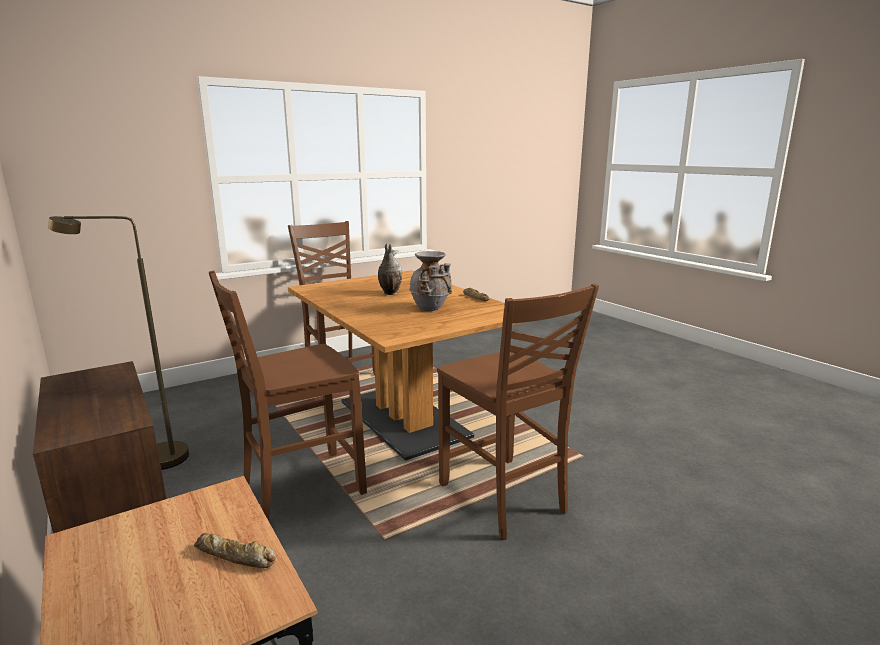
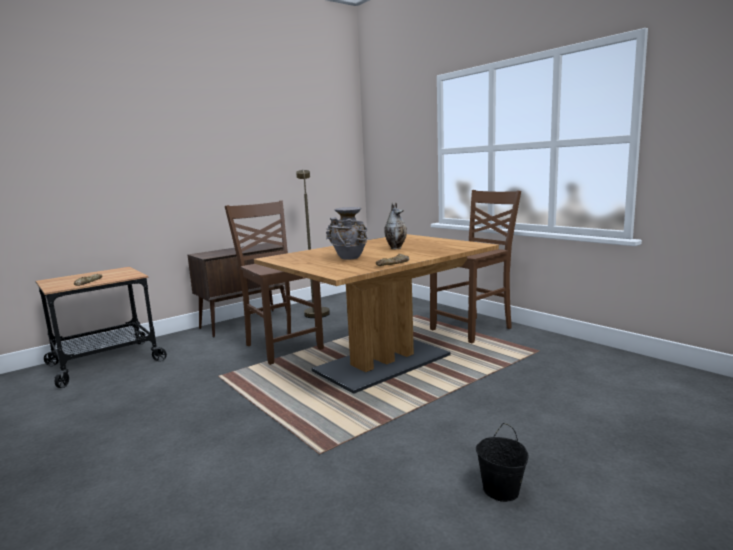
camera: 85 degrees right, 5 degrees down
brown chair [437,284,599,540] -> none
none -> black bucket [476,423,529,502]

